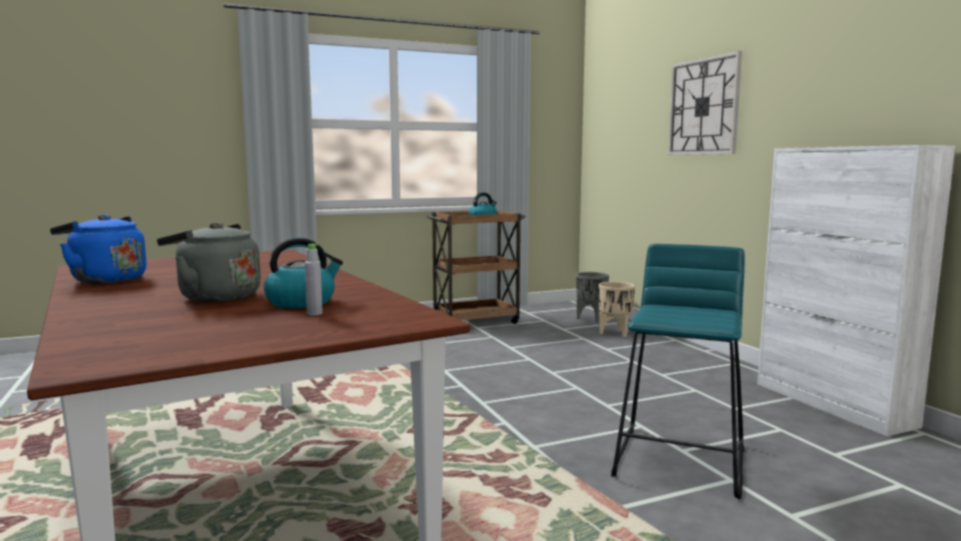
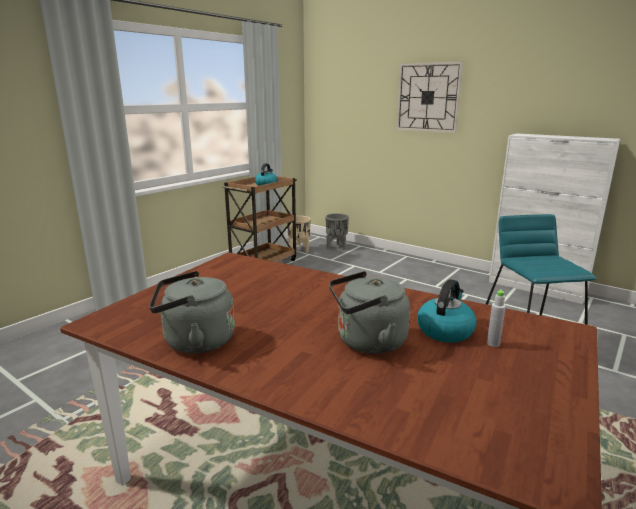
camera: 30 degrees left, 10 degrees up
blue kettle [50,214,147,284] -> grey kettle [149,271,235,354]
beige planter [599,282,635,337] -> beige planter moved to [287,216,311,252]

